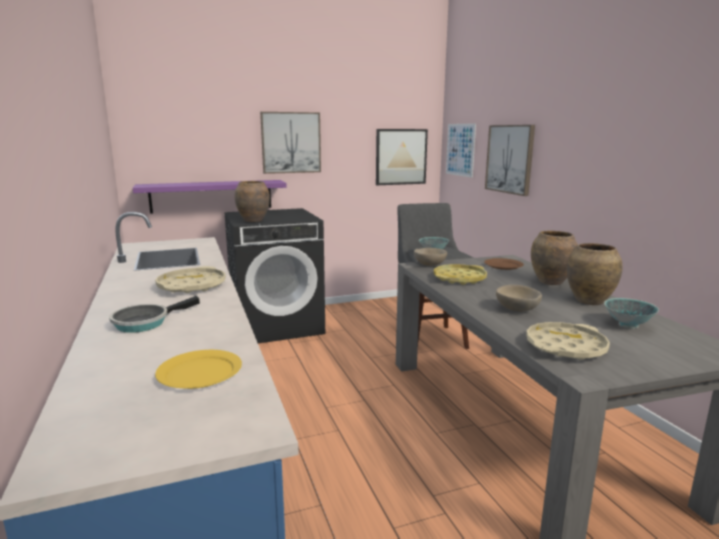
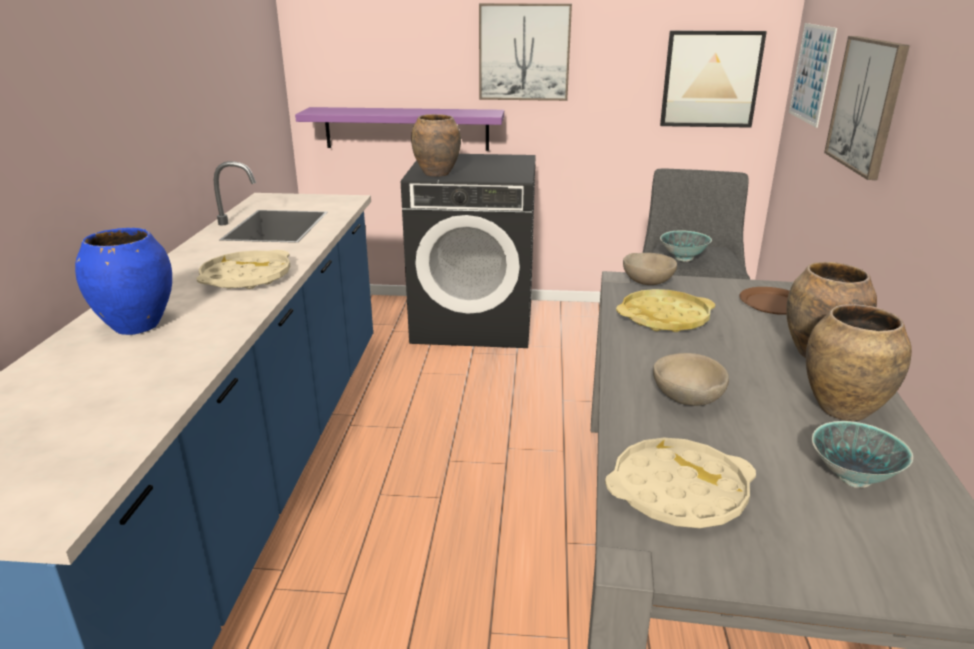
camera: 25 degrees right, 10 degrees up
frying pan [109,296,200,333] -> blue vase [75,228,172,335]
yellow plate [155,350,242,389] -> none

